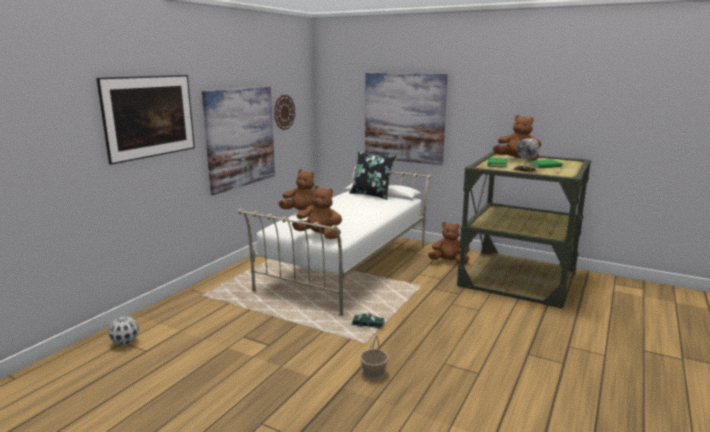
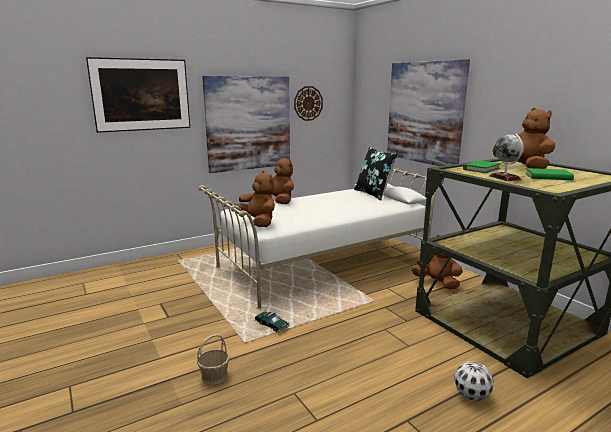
camera: 30 degrees right, 0 degrees up
football [109,316,139,345] -> football moved to [454,361,494,401]

